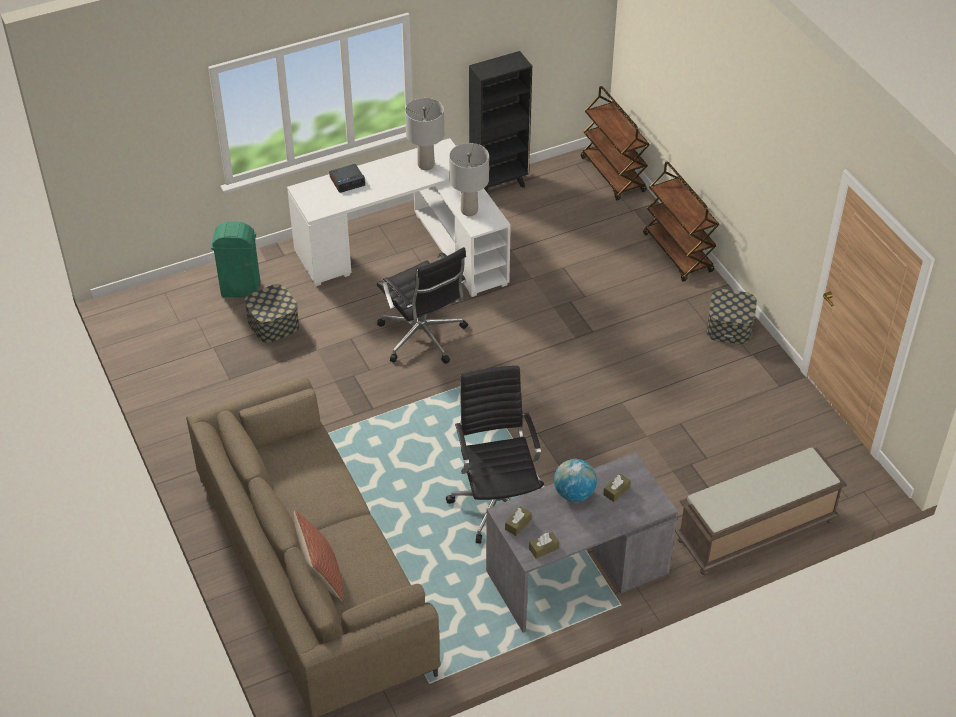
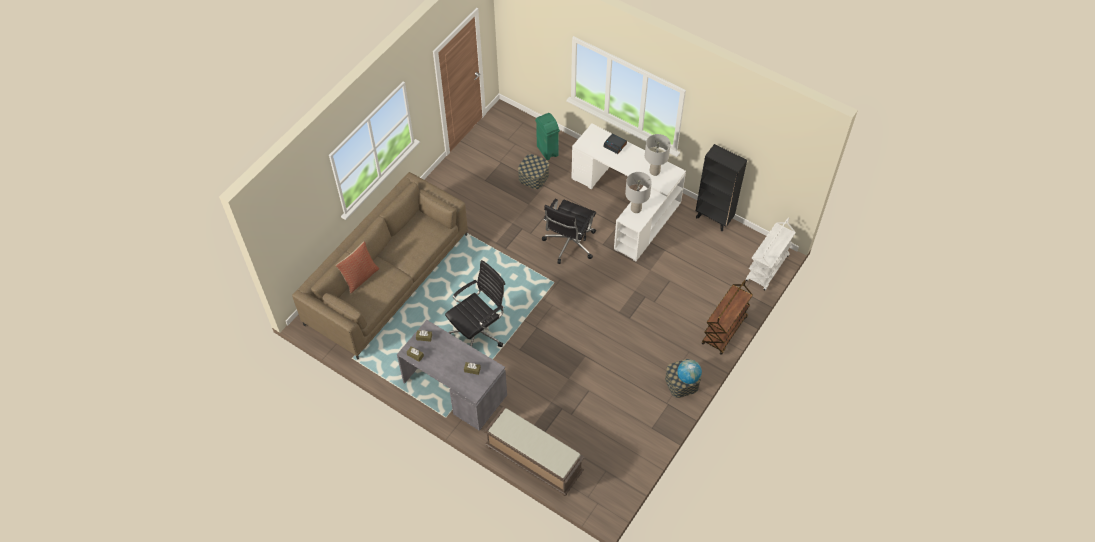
camera: 60 degrees right, 10 degrees up
globe [554,459,597,502] -> globe moved to [677,360,702,384]
brown cart [581,86,650,201] -> white cart [746,218,796,291]

